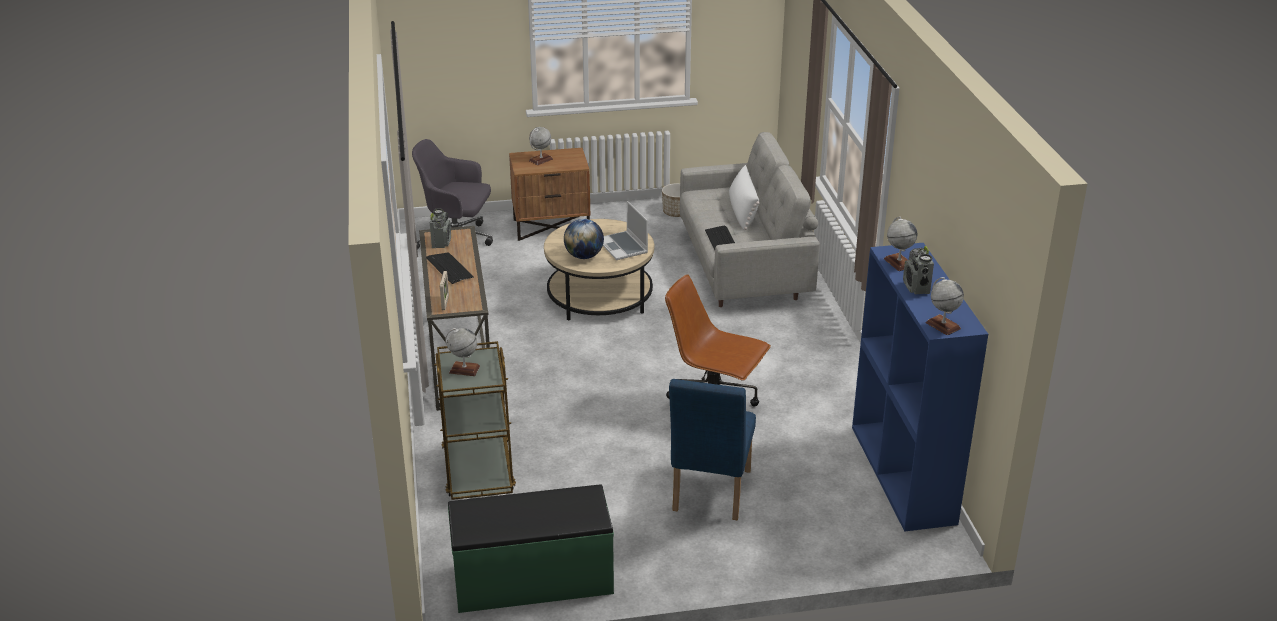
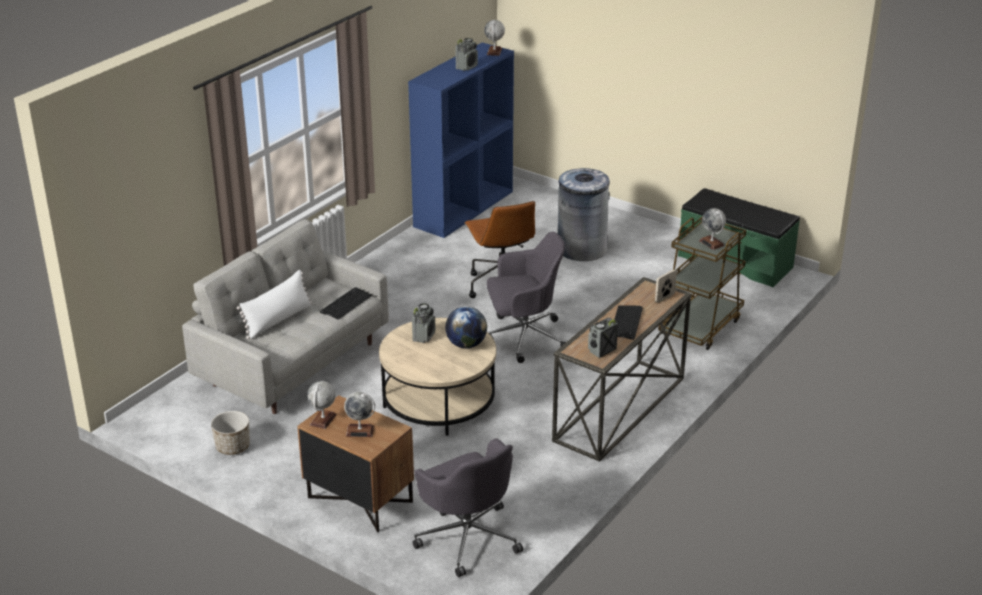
camera: 135 degrees left, 0 degrees up
laptop [603,201,648,260] -> radio [412,303,435,343]
blue chair [669,379,756,521] -> grey trash can [558,168,610,261]
globe [884,217,917,271] -> globe moved to [307,381,337,429]
none -> grey office chair [487,232,566,363]

